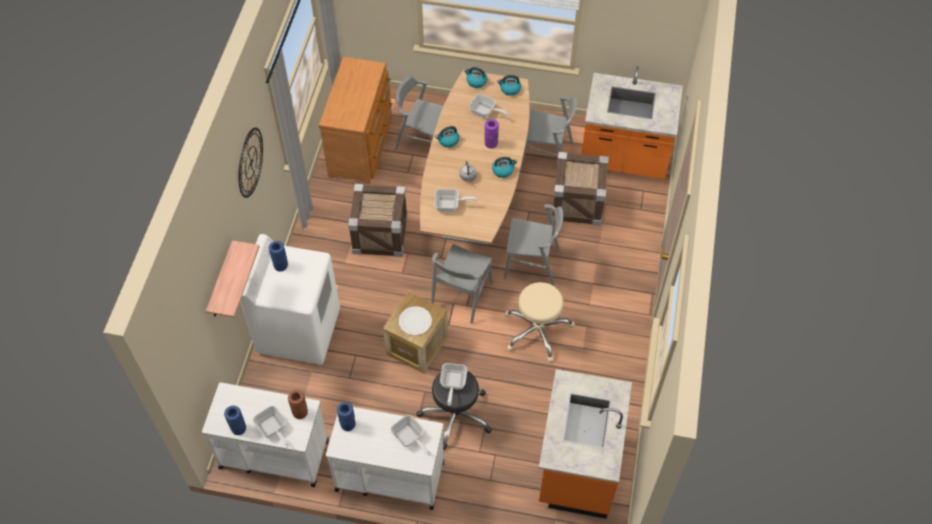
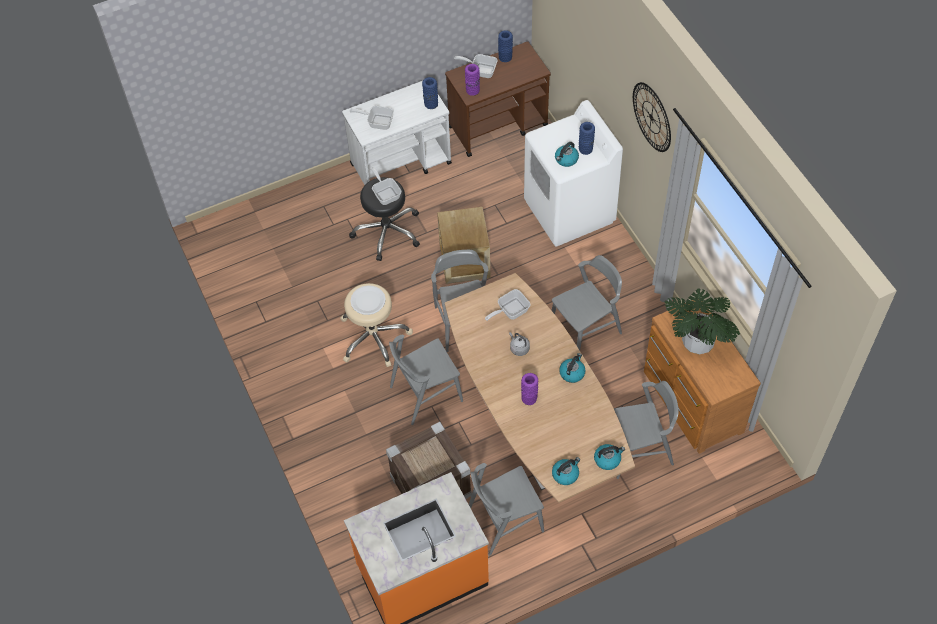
camera: 145 degrees right, 0 degrees up
white cart [202,382,328,487] -> brown cart [445,41,551,157]
shelf [206,240,260,317] -> none
brown vase [288,390,308,419] -> purple vase [465,64,480,96]
crate [348,184,408,257] -> grey chair [551,255,622,350]
white plate [399,306,432,335] -> white plate moved to [350,285,385,315]
frying pan [469,94,509,118] -> none
kettle [492,157,517,178] -> kettle moved to [555,142,579,167]
orange counter [539,369,632,519] -> none
none -> potted plant [664,289,740,354]

